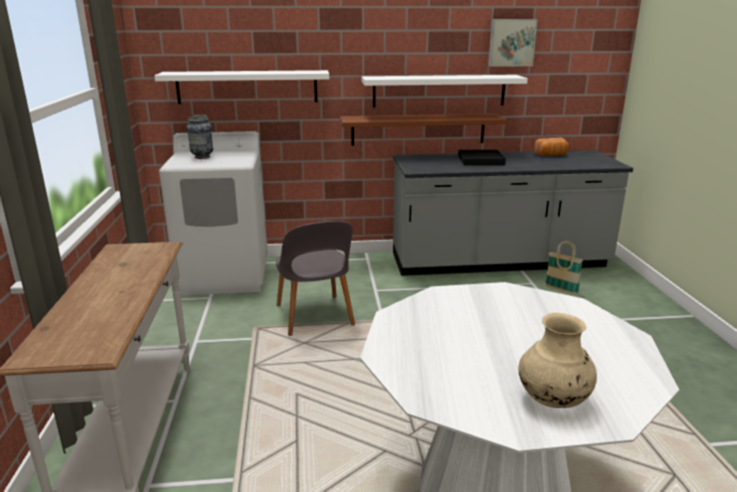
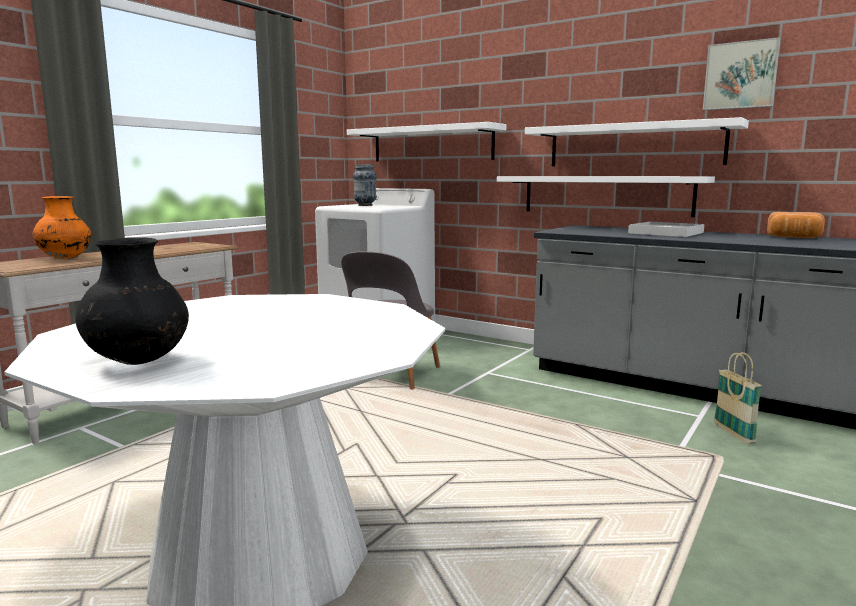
camera: 40 degrees right, 10 degrees down
brown shelf [340,114,507,146] -> white shelf [497,176,715,217]
black tray [458,150,506,165] -> white tray [628,222,704,237]
beige vase [518,313,597,408] -> black vase [75,238,189,365]
none -> orange vase [32,196,91,259]

